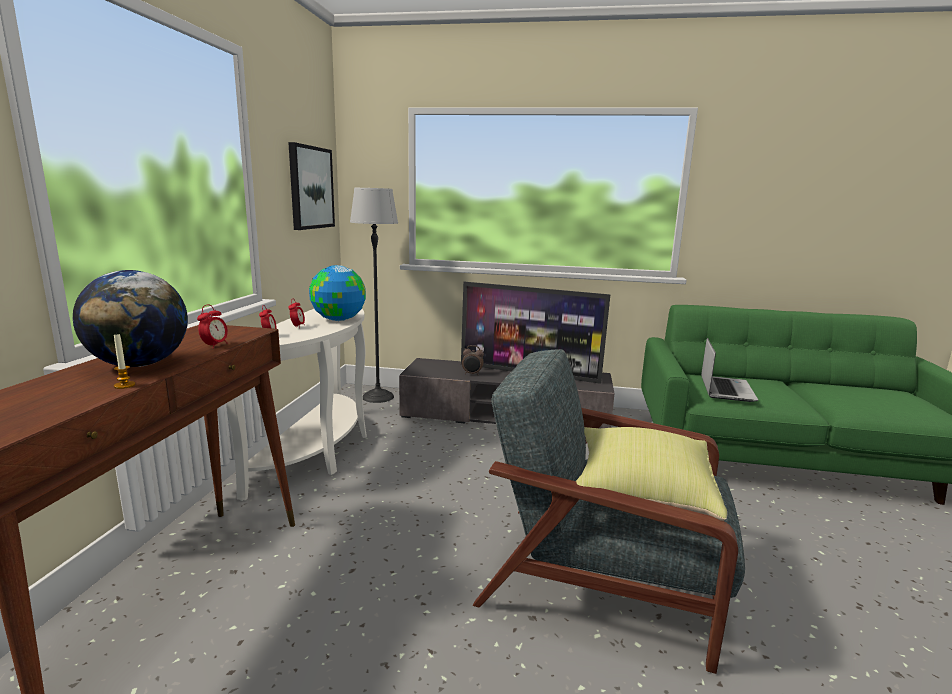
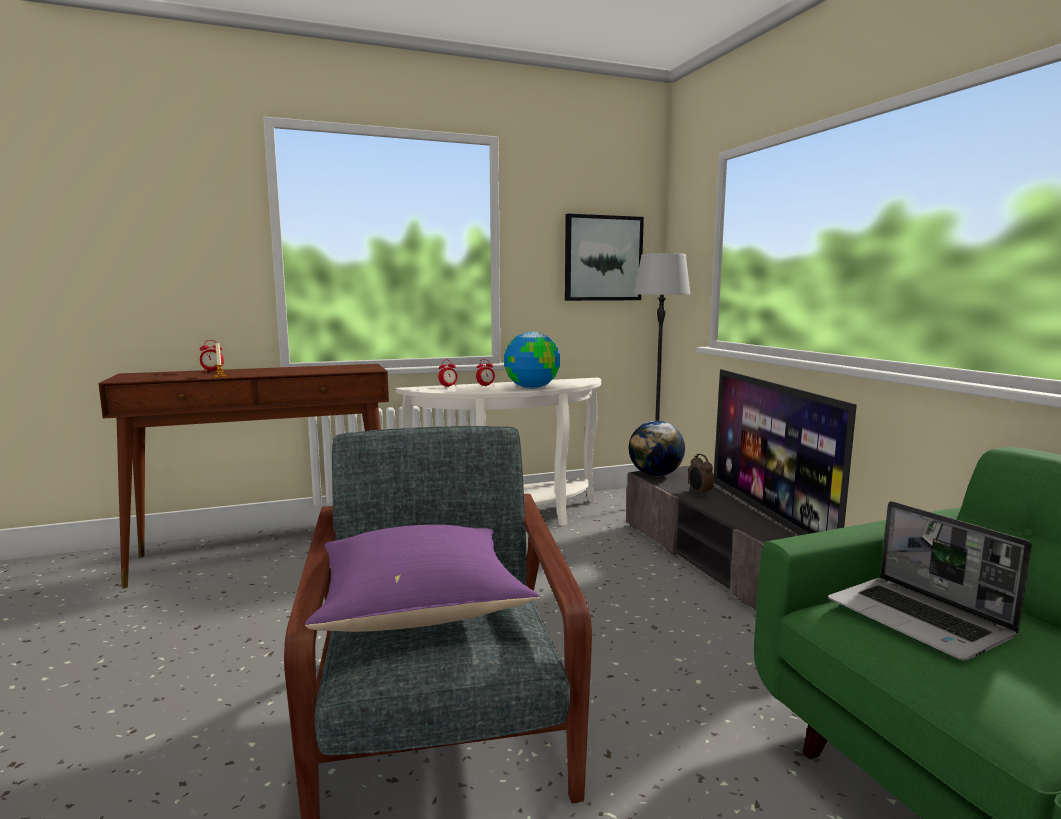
camera: 60 degrees right, 5 degrees down
globe [73,270,188,367] -> globe moved to [629,421,685,476]
alarm clock [197,305,228,348] -> alarm clock moved to [200,340,224,372]
yellow pillow [576,427,727,521] -> purple pillow [305,525,540,632]
laptop [701,338,758,402] -> laptop turned 75 degrees clockwise [828,501,1032,661]

